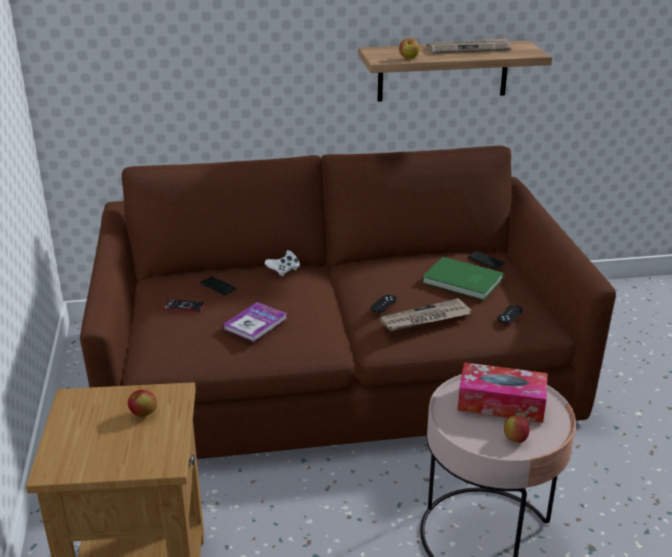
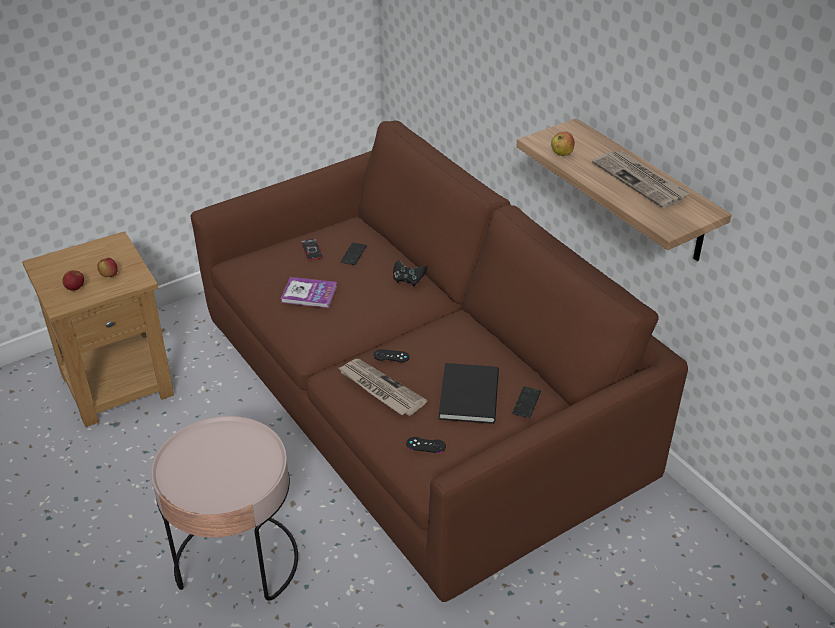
camera: 65 degrees right, 10 degrees up
white game controller [265,250,300,277] -> black game controller [393,260,427,286]
green book [422,257,504,300] -> black book [439,363,499,424]
tissue box [457,362,547,423] -> none
apple [504,416,530,443] -> apple moved to [63,270,84,291]

